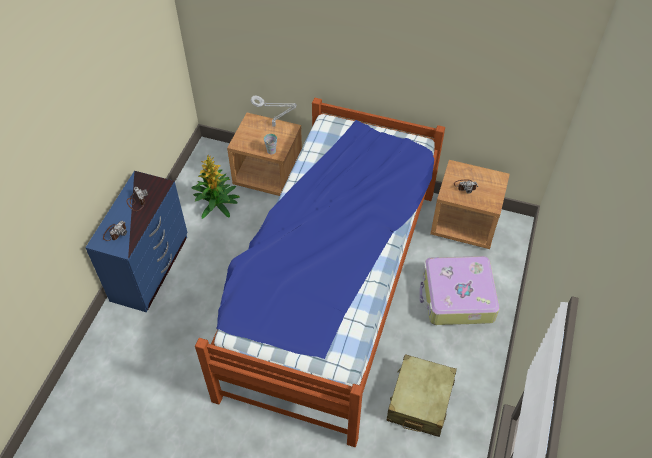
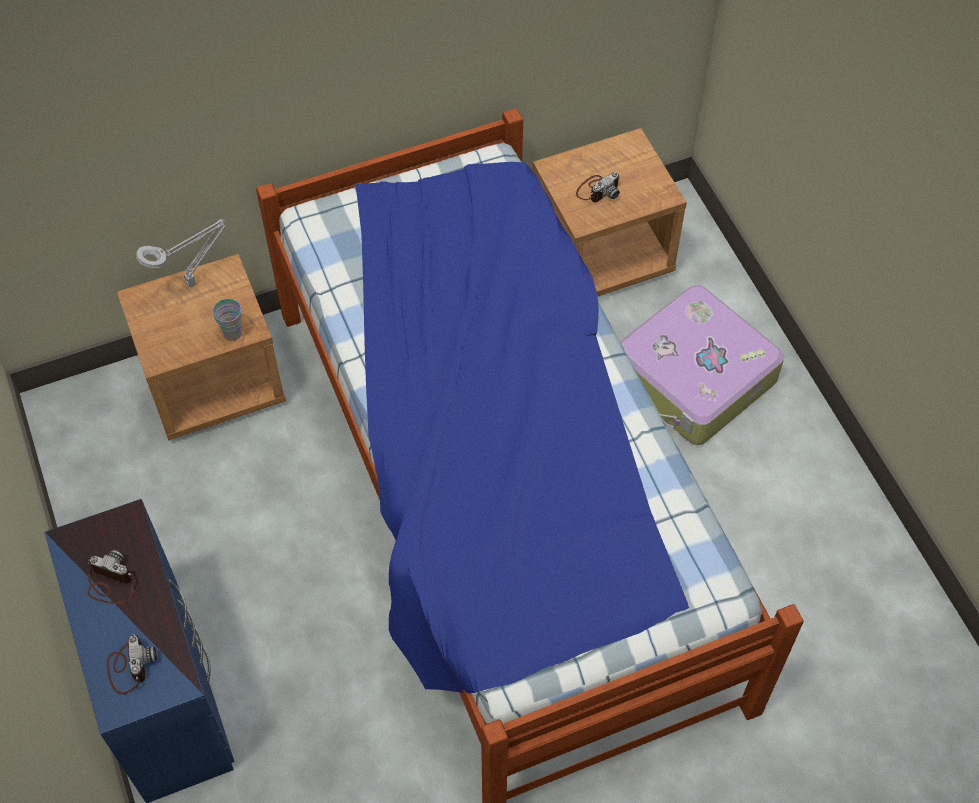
camera: 40 degrees left, 5 degrees up
potted plant [191,155,240,219] -> none
beige suitcase [387,354,457,437] -> none

